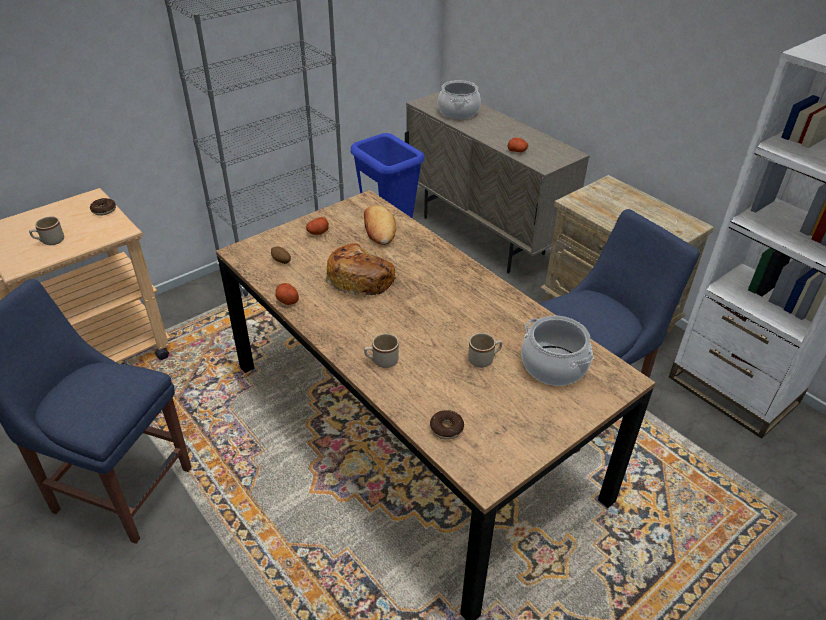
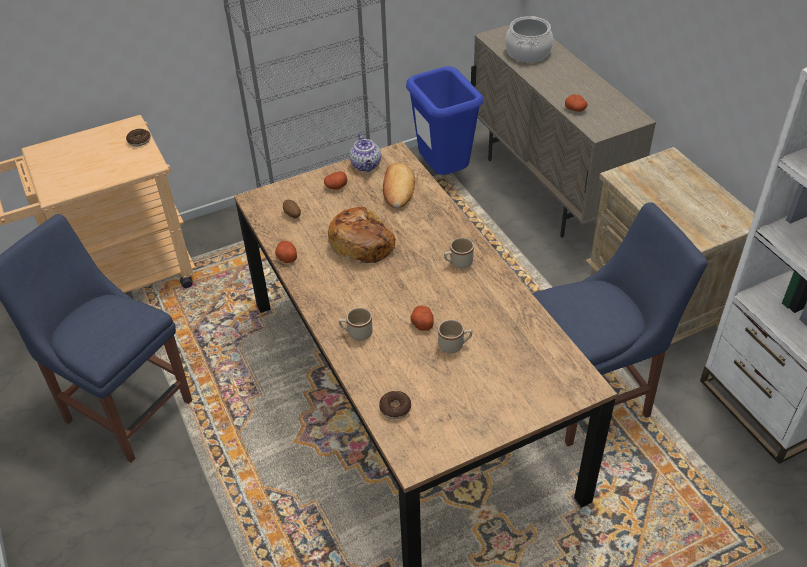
camera: 15 degrees right, 5 degrees up
beige mug [29,217,64,245] -> beige mug moved to [444,238,474,268]
cooking pot [521,316,594,386] -> none
none -> teapot [349,134,381,172]
none -> potato [411,305,434,331]

